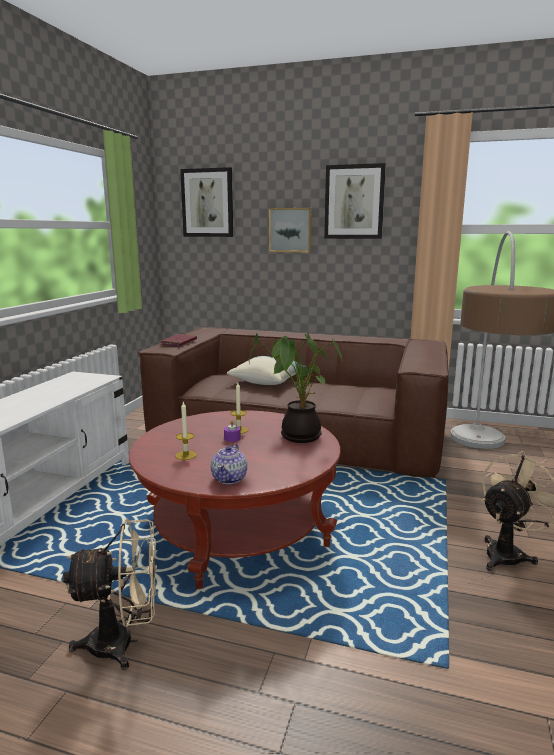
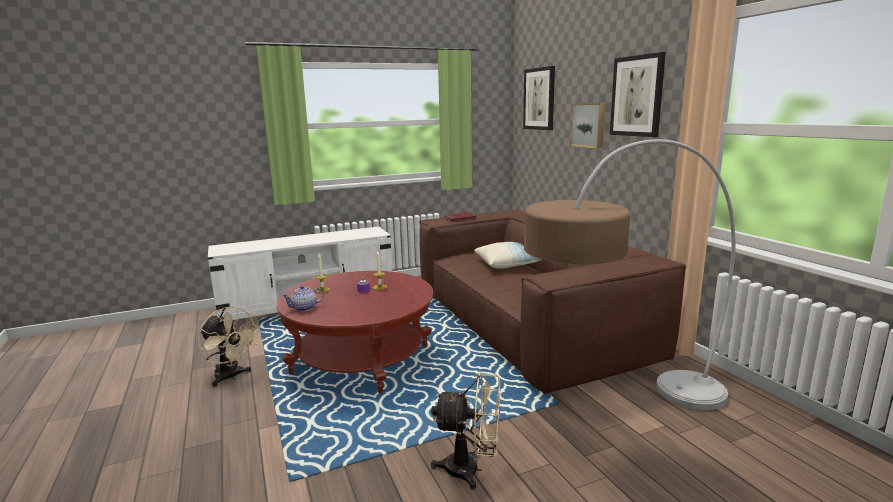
camera: 50 degrees right, 0 degrees up
potted plant [249,333,343,443] -> none

